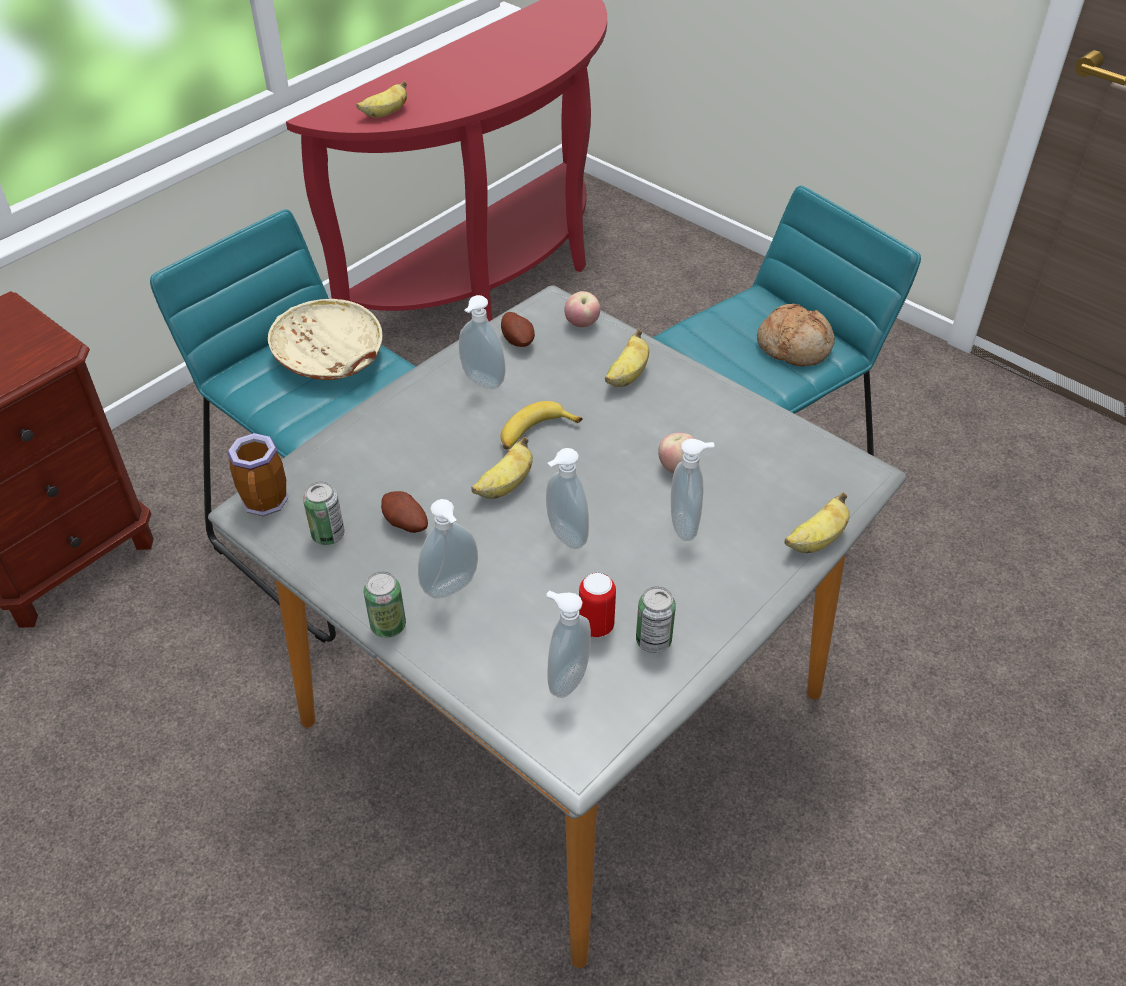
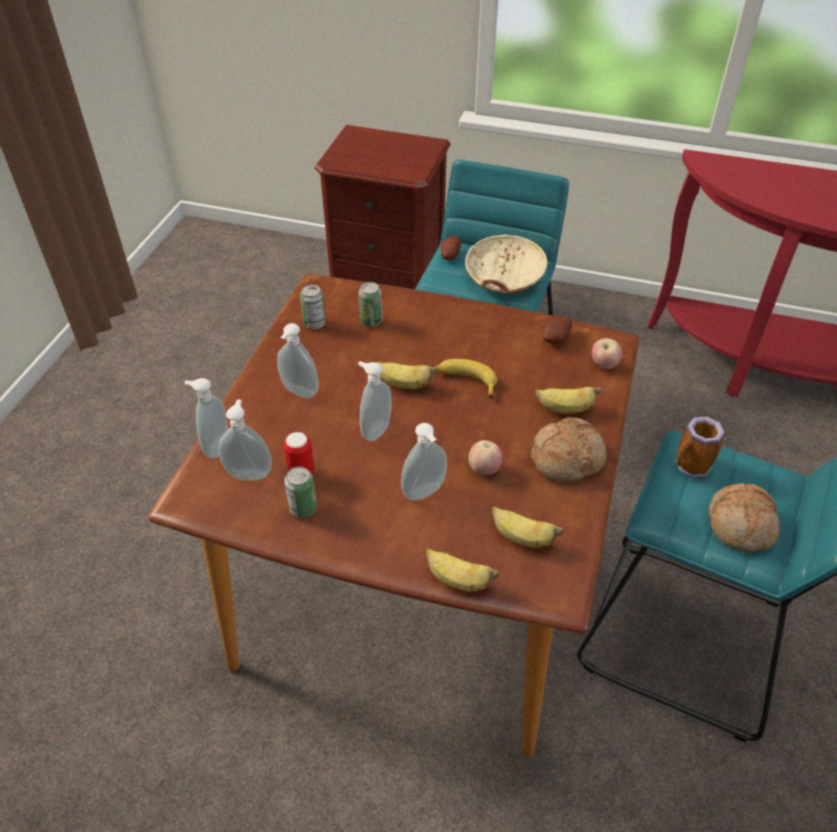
camera: 65 degrees right, 0 degrees up
grey dining table [208,285,907,968] -> brown dining table [148,274,639,757]
mug [227,433,289,517] -> mug moved to [675,416,725,478]
banana [356,81,407,118] -> banana moved to [492,506,563,548]
can [364,571,406,638] -> can moved to [358,282,382,327]
potato [381,491,428,533] -> potato moved to [441,236,461,260]
soap dispenser [459,295,505,389] -> soap dispenser moved to [184,378,228,459]
none -> bread [531,417,607,482]

